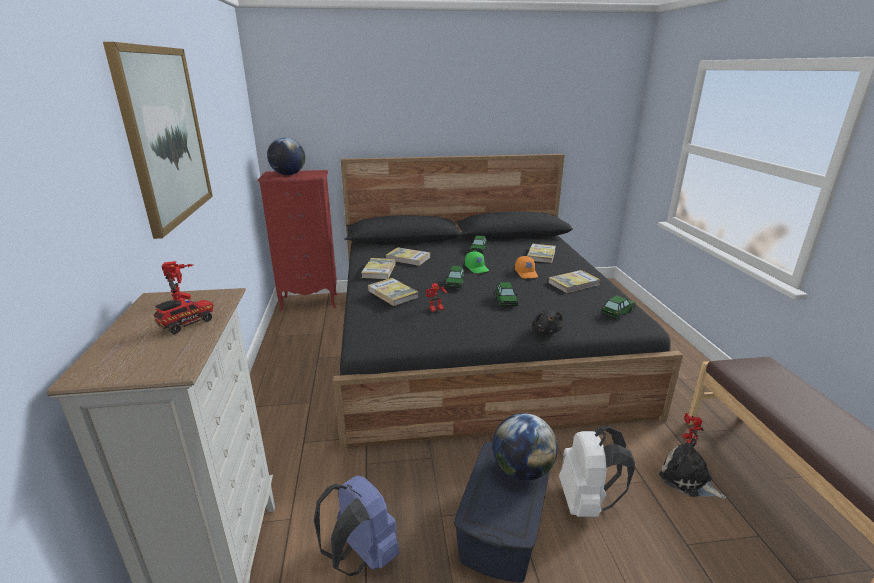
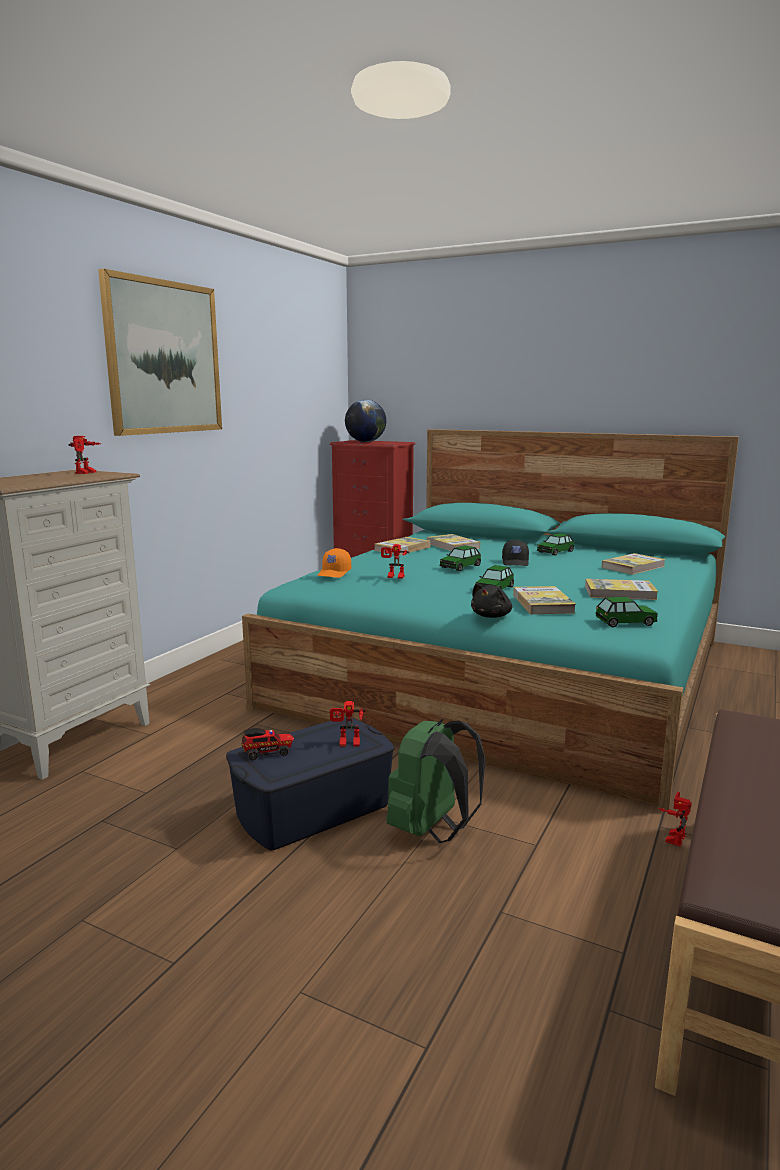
camera: 35 degrees right, 10 degrees down
toy truck [154,299,213,334] -> toy truck moved to [241,728,294,760]
blue backpack [314,475,399,576] -> none
black bed [333,154,683,451] -> turquoise bed [242,429,739,810]
book [368,278,419,306] -> book moved to [513,586,576,614]
green cap [465,251,489,273] -> black cap [502,540,529,566]
globe [493,413,558,480] -> toy robot [330,701,365,747]
orange cap [515,256,538,278] -> orange cap moved to [317,548,351,578]
white backpack [559,426,635,517] -> green backpack [386,719,486,843]
plush toy [659,438,726,499] -> none

